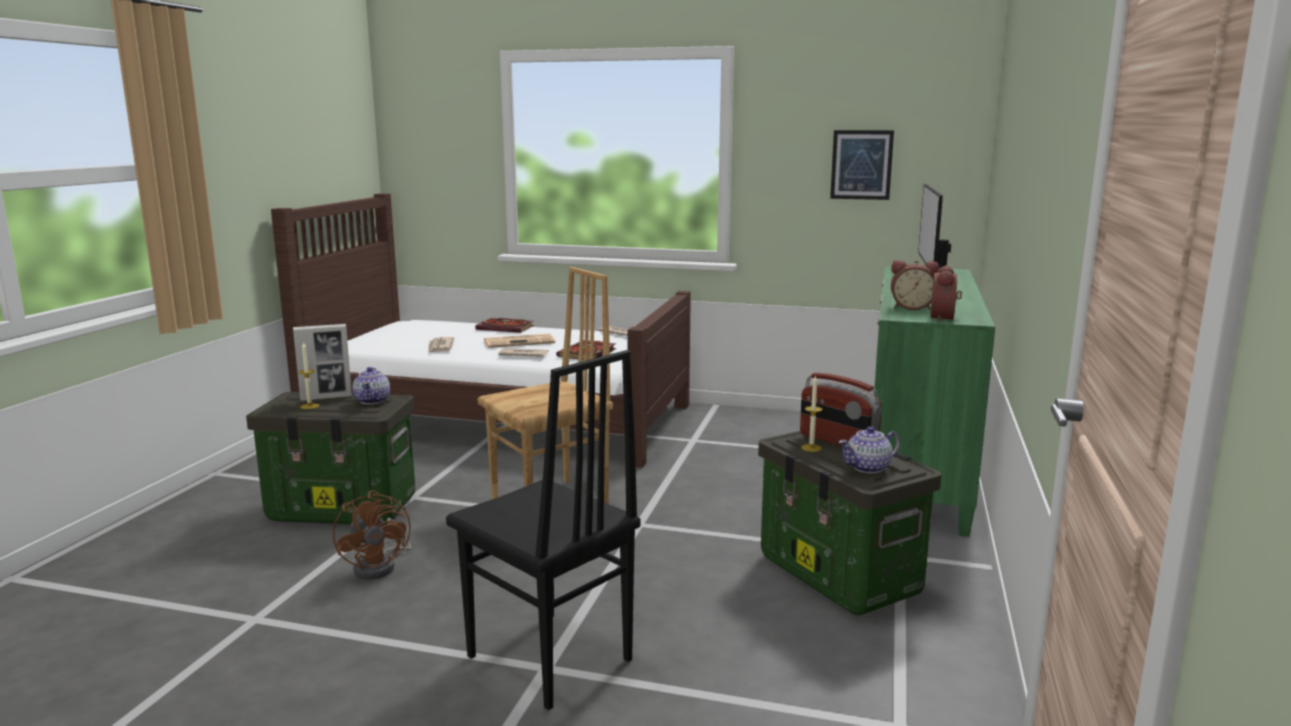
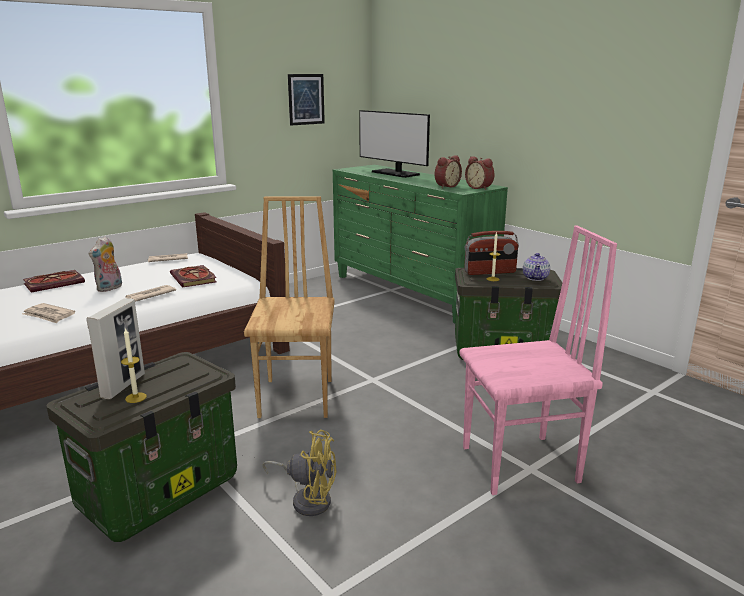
camera: 55 degrees left, 5 degrees up
brown fan [333,490,411,579] -> yellow fan [263,430,337,516]
teapot [352,367,390,404] -> none
black chair [446,350,640,710] -> pink chair [459,226,617,495]
newspaper [484,334,555,348] -> plush toy [89,236,122,292]

